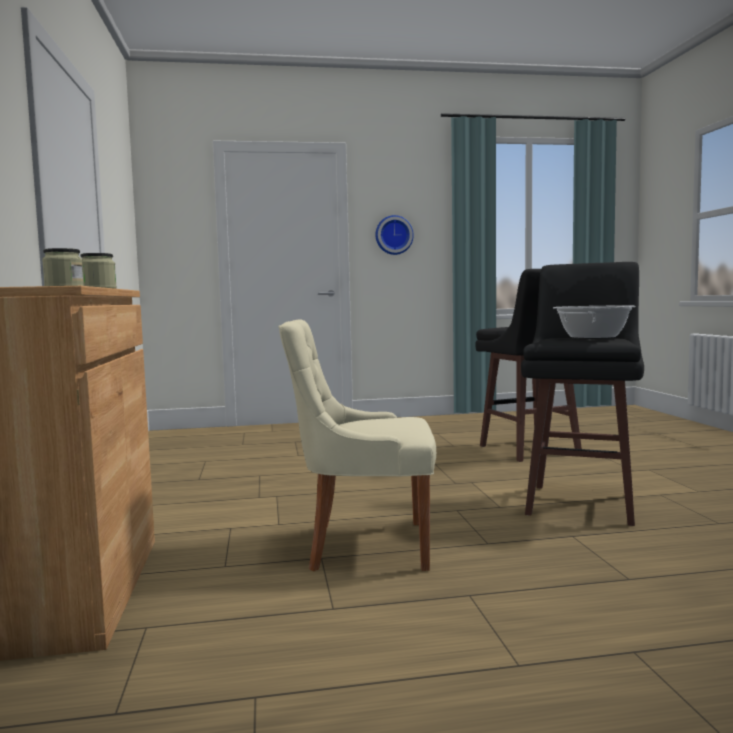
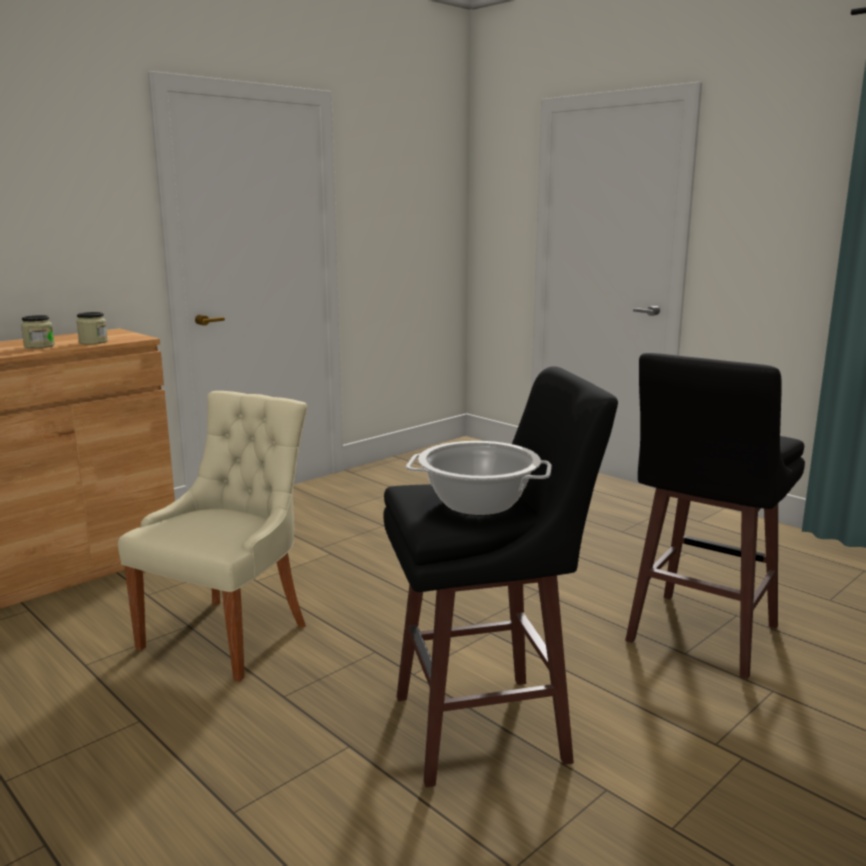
camera: 55 degrees right, 10 degrees up
beige chair [278,320,436,571] -> beige chair turned 60 degrees clockwise [118,391,307,682]
wall clock [376,215,414,255] -> none

